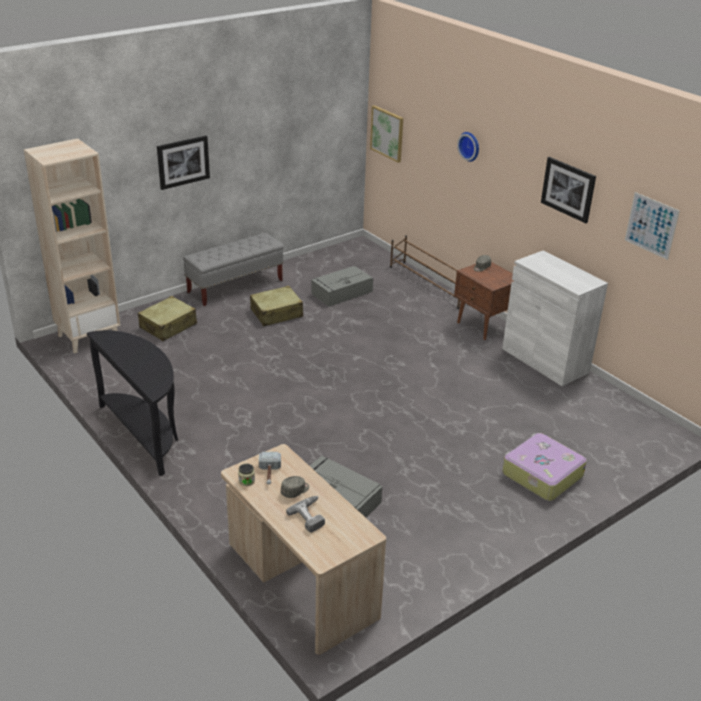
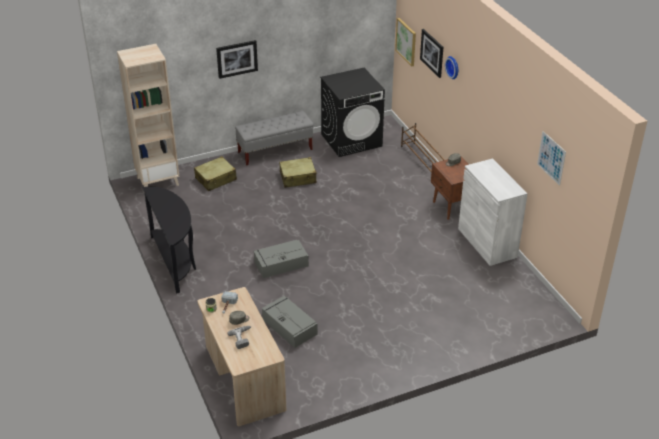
camera: 15 degrees right, 5 degrees up
grey storage box [311,266,373,307] -> grey storage box moved to [253,240,309,278]
suitcase [502,433,587,501] -> none
picture [541,157,596,223] -> picture moved to [420,29,444,78]
none -> black washing machine [320,68,385,157]

